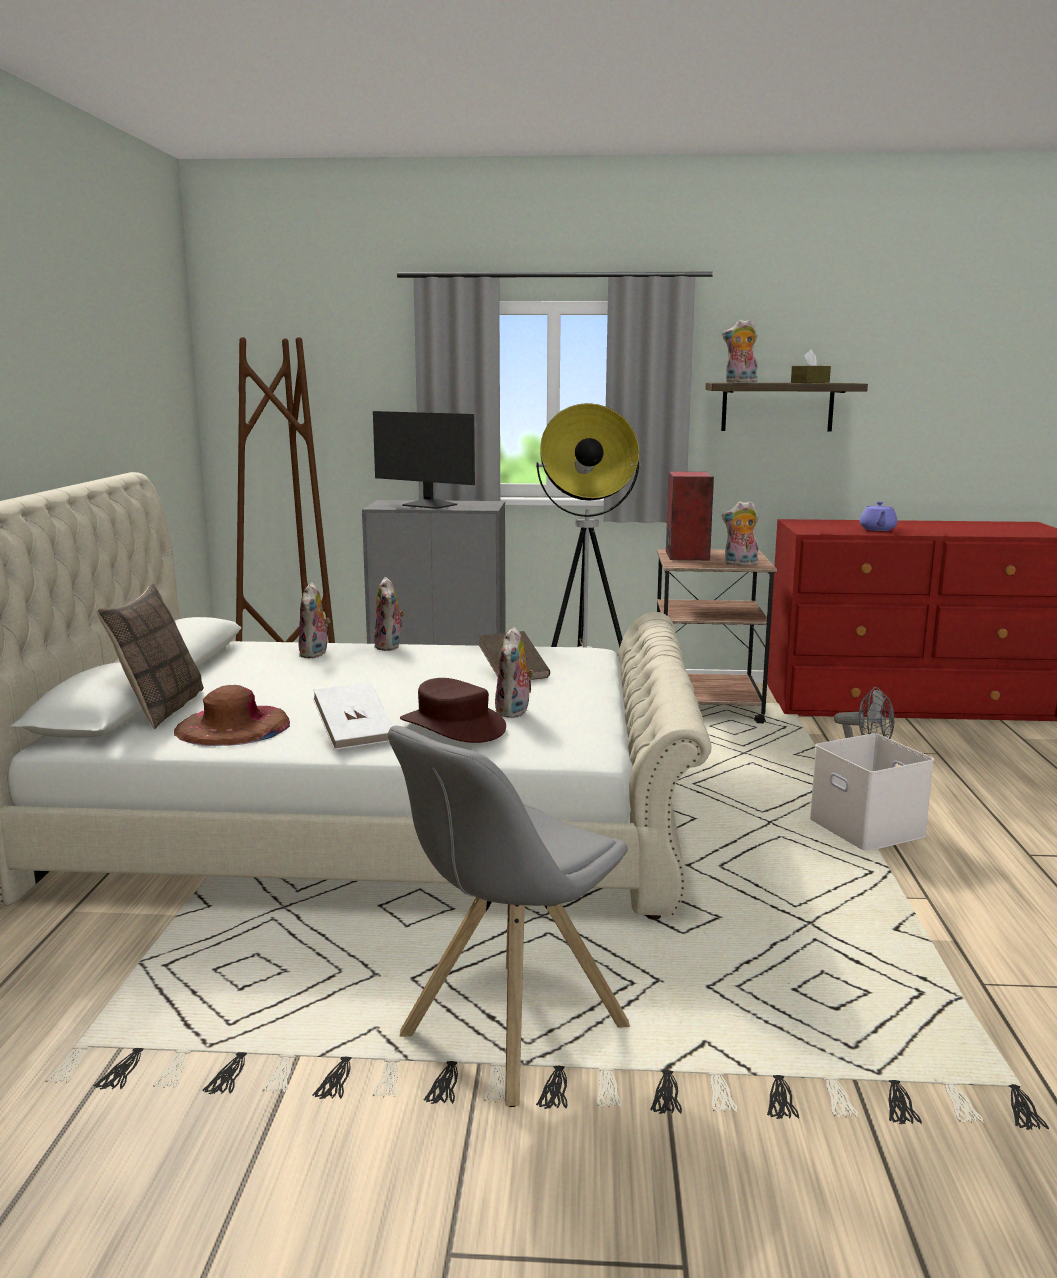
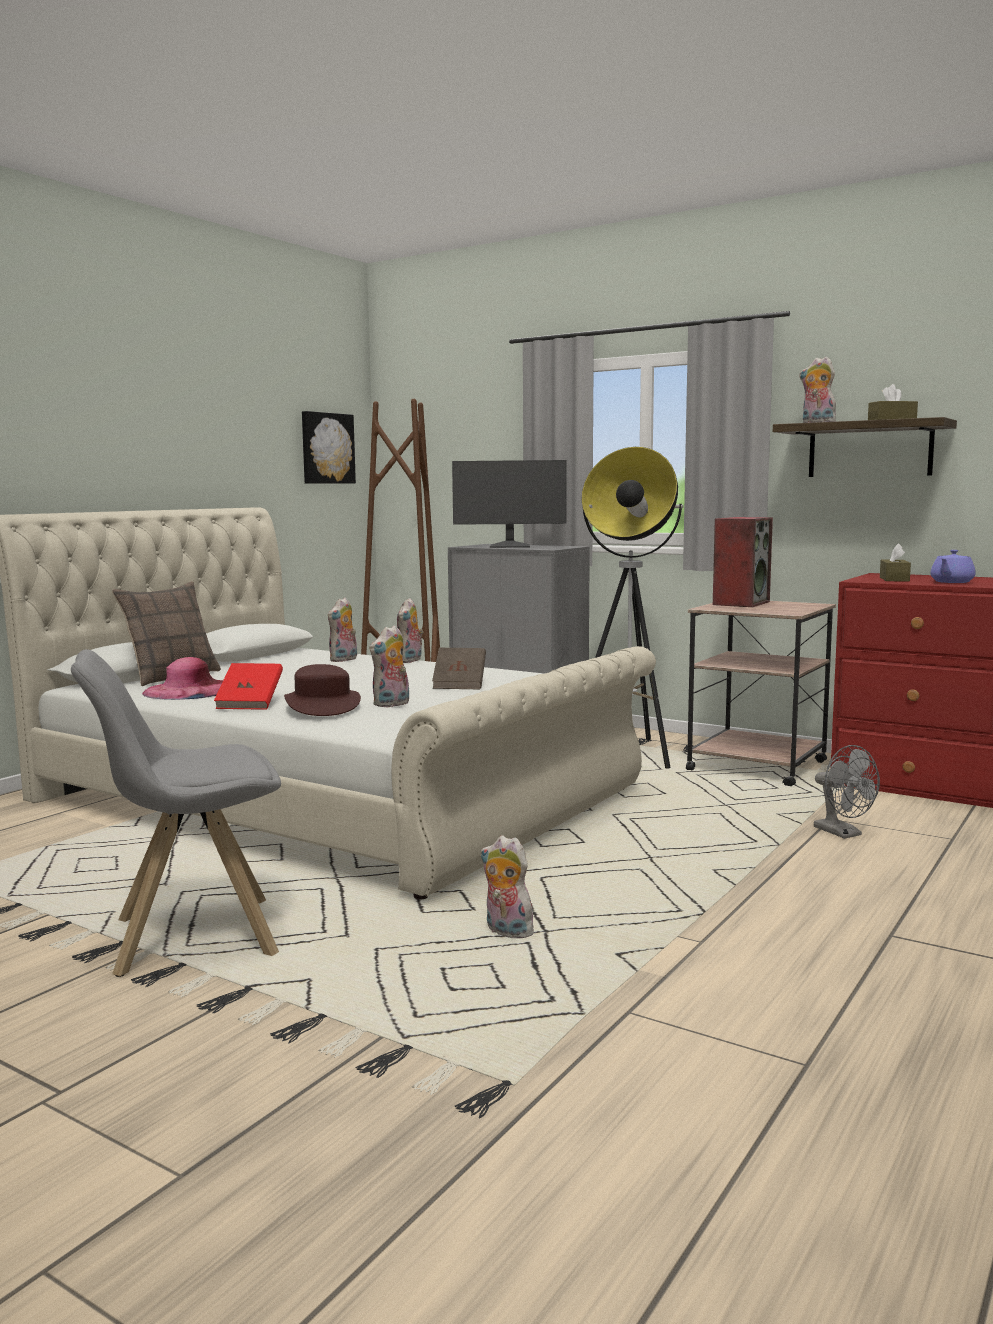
camera: 30 degrees right, 5 degrees down
brown hat [174,685,290,746] -> pink hat [142,657,223,700]
white book [313,682,392,750] -> red book [214,663,283,710]
monitor [373,411,475,509] -> monitor turned 60 degrees counterclockwise [452,460,567,548]
plush toy [722,501,759,566] -> plush toy moved to [481,835,540,938]
white storage box [810,733,934,851] -> none
none -> picture [302,411,356,484]
none -> brown tissue box [880,543,911,582]

